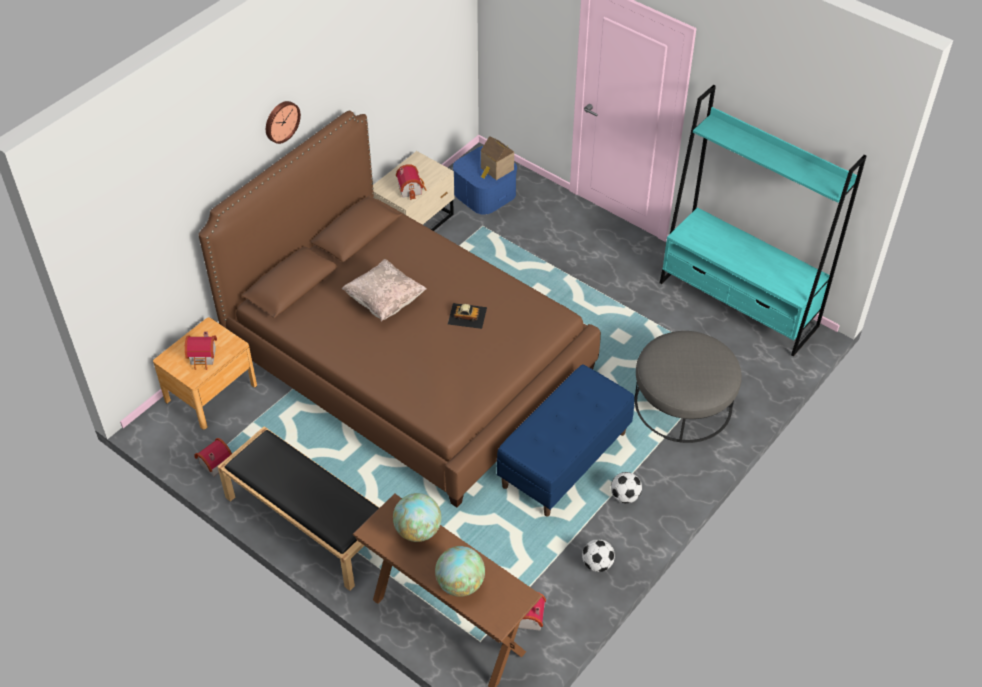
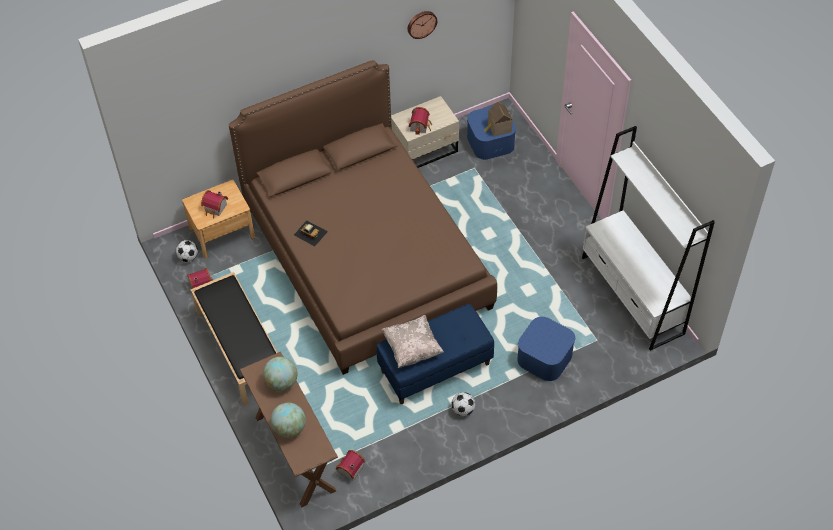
camera: 25 degrees right, 5 degrees up
wall clock [266,101,301,144] -> wall clock moved to [408,11,437,39]
beige pillow [342,259,427,322] -> beige pillow moved to [381,315,444,368]
toy car [448,303,487,329] -> toy car moved to [294,220,328,246]
football [582,539,615,572] -> football moved to [176,240,198,262]
grey ottoman [635,331,742,443] -> blue storage box [517,317,575,381]
turquoise bookcase [660,85,866,356] -> white bookcase [582,126,715,351]

